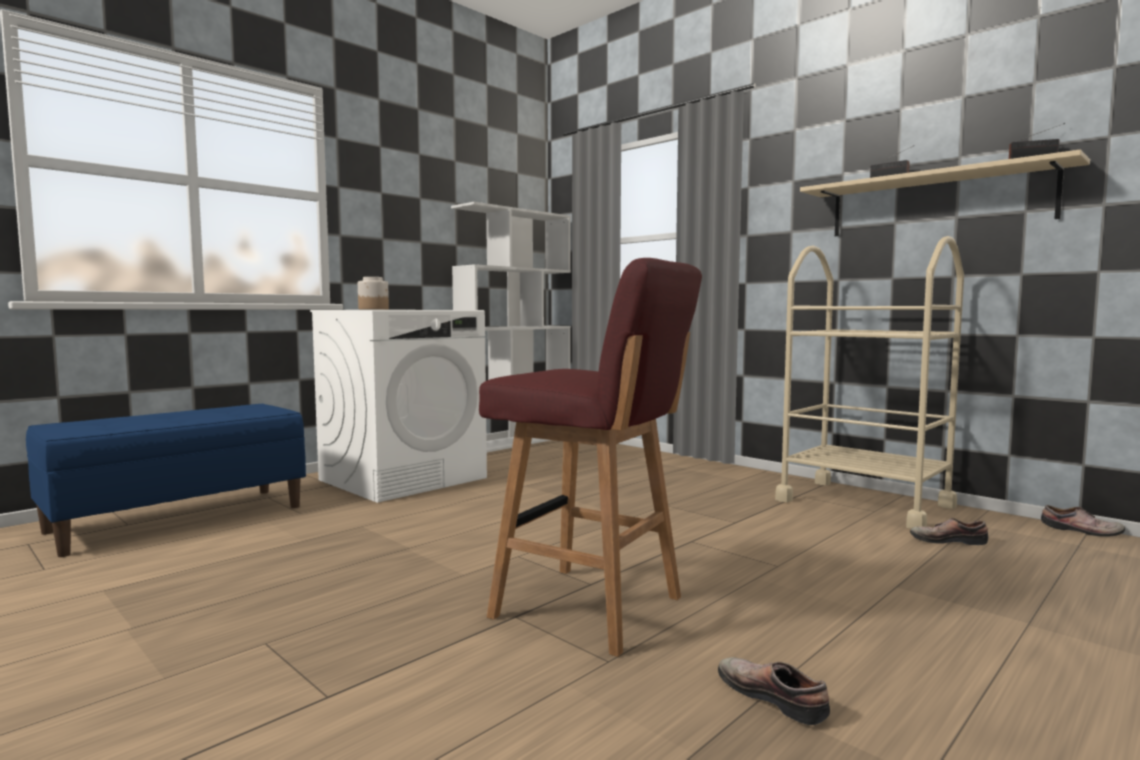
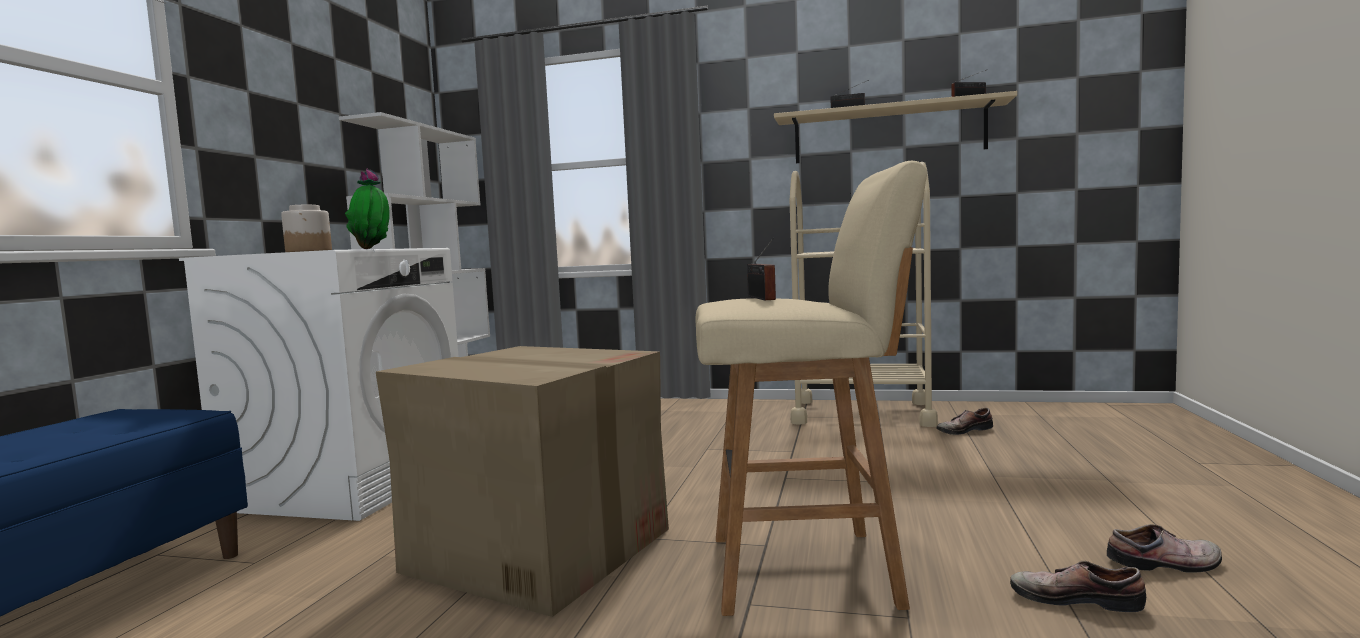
camera: 30 degrees left, 0 degrees up
red stool [479,258,702,657] -> beige stool [696,161,927,616]
shoe [1041,505,1125,537] -> shoe moved to [1107,524,1222,573]
none -> potted plant [345,168,390,249]
none -> cardboard box [376,346,669,617]
none -> radio [747,238,776,300]

